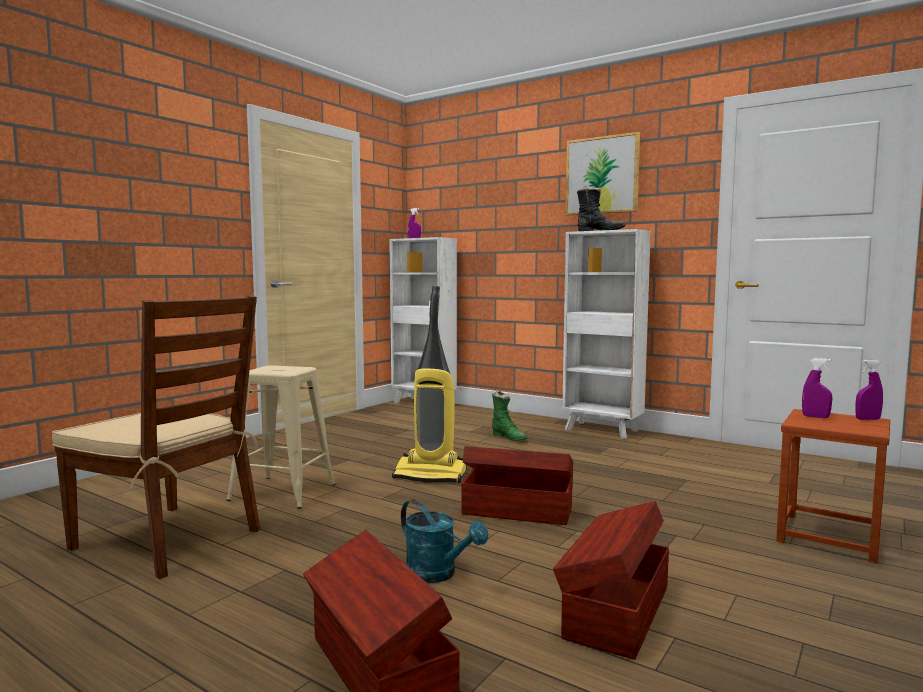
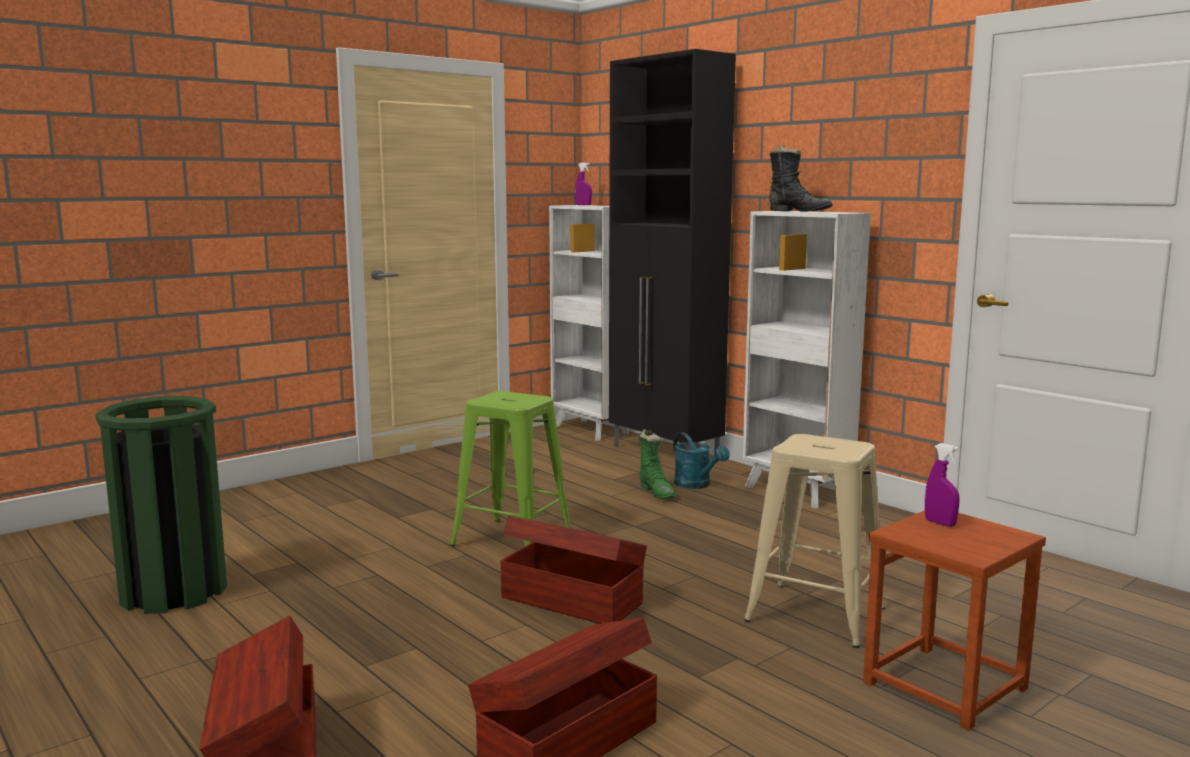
camera: 15 degrees right, 5 degrees up
brown chair [52,296,260,579] -> green trash can [95,396,227,614]
beige stool [226,365,336,509] -> beige stool moved to [744,434,885,648]
vacuum cleaner [392,286,467,483] -> green stool [450,391,571,547]
turquoise watering can [401,500,488,583] -> turquoise watering can moved to [673,432,730,489]
picture [565,132,640,215] -> none
purple spray bottle [855,359,883,420] -> none
none -> black cabinet [609,49,736,461]

